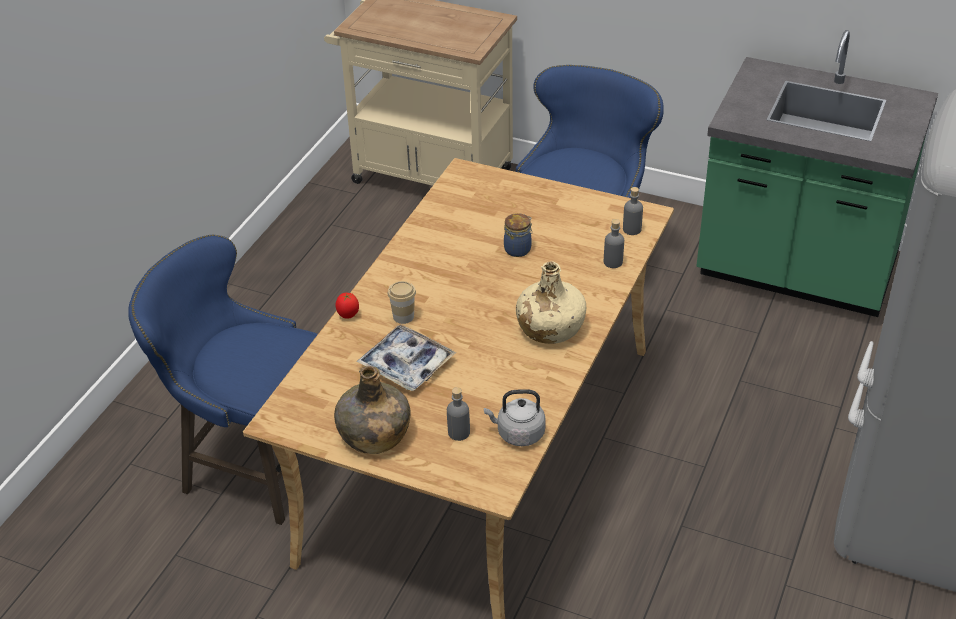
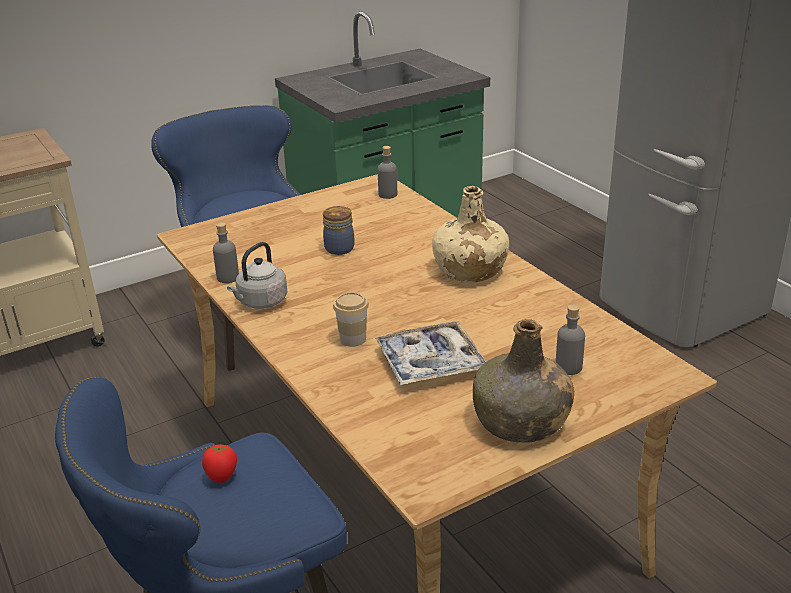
camera: 55 degrees left, 10 degrees down
tomato [335,293,359,319] -> tomato moved to [202,444,237,483]
grey kettle [484,389,546,446] -> grey kettle moved to [227,242,287,309]
grey bottle [604,219,624,268] -> grey bottle moved to [213,222,239,283]

